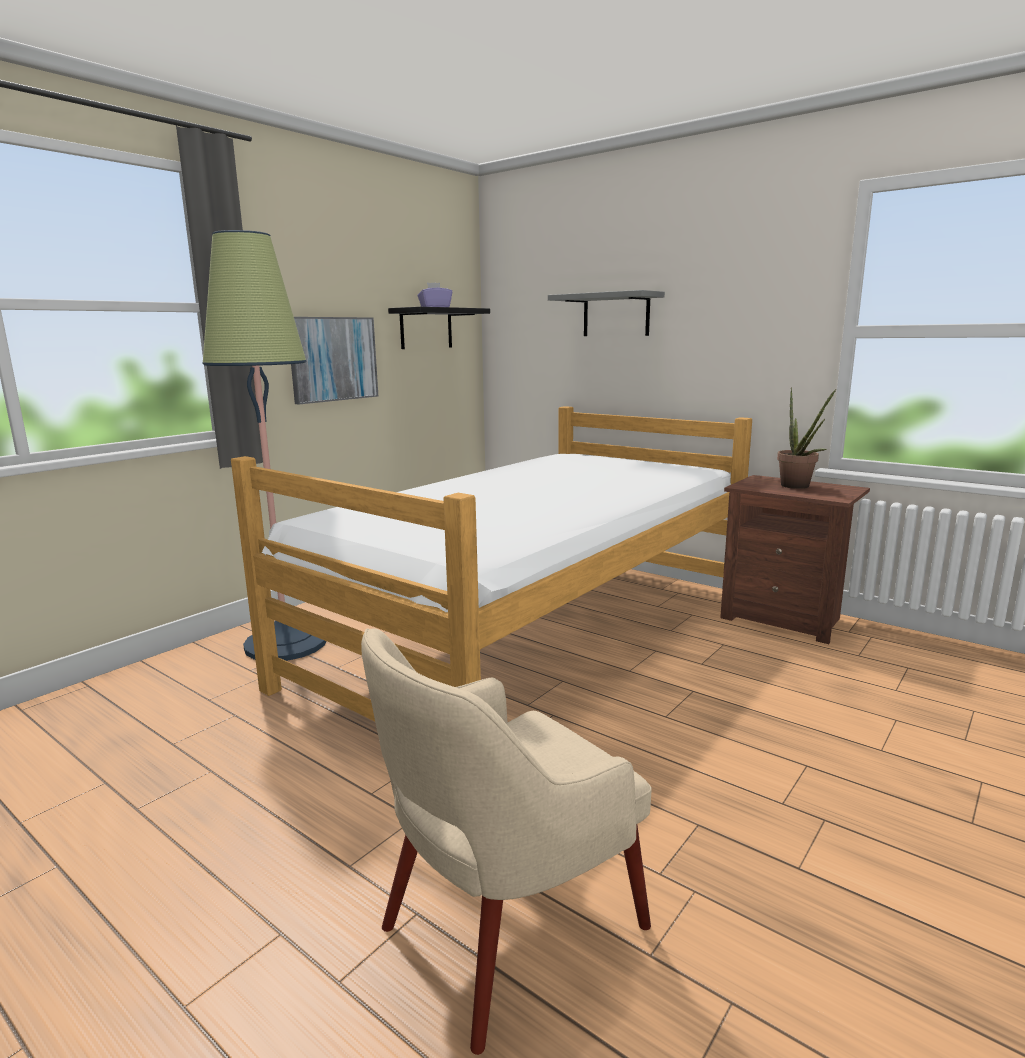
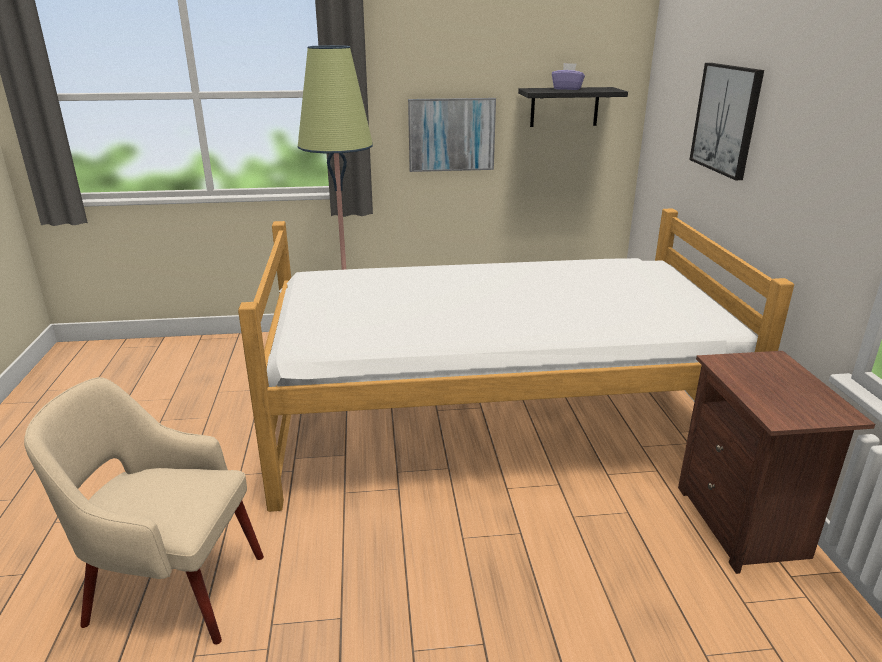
camera: 45 degrees right, 10 degrees up
grey shelf [548,290,665,336] -> picture [690,63,764,180]
potted plant [777,387,836,489] -> none

